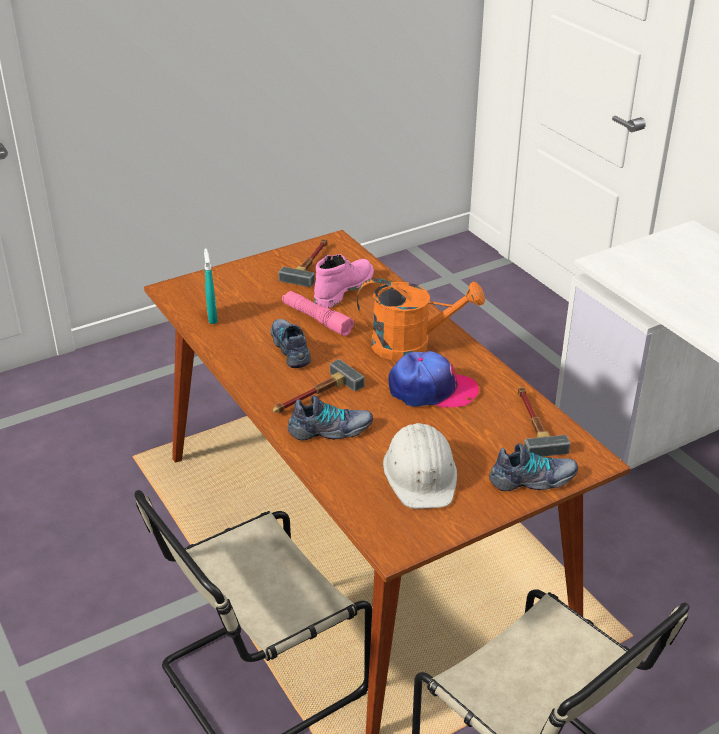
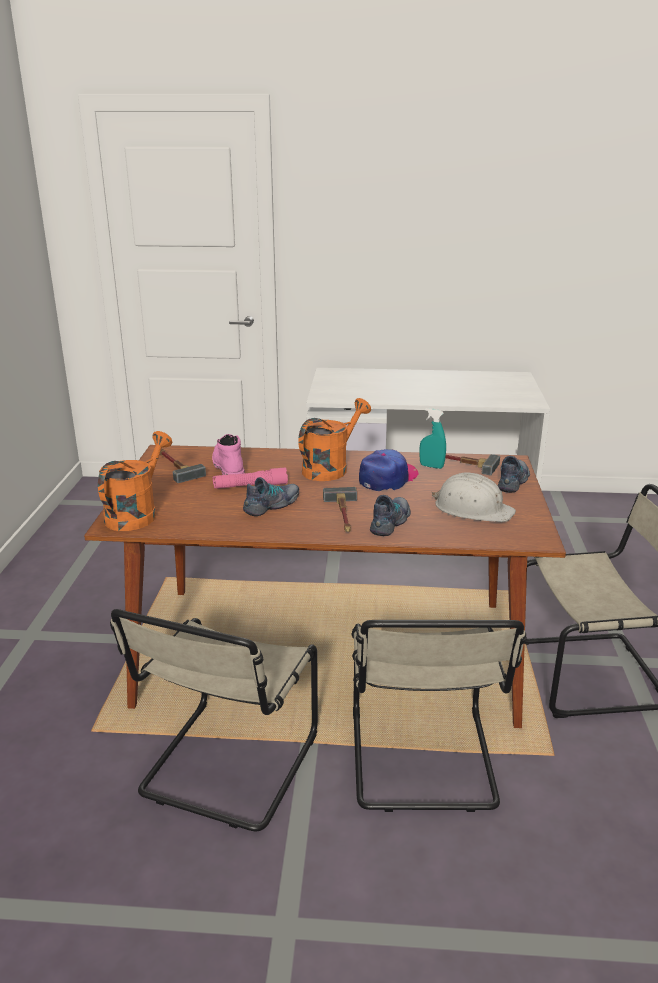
camera: 55 degrees left, 10 degrees down
turquoise spray bottle [204,248,218,324] -> turquoise spray bottle moved to [419,408,446,469]
shoe [270,319,311,368] -> shoe turned 120 degrees clockwise [243,477,299,516]
none -> orange watering can [98,431,173,531]
none -> beige chair [110,609,318,831]

